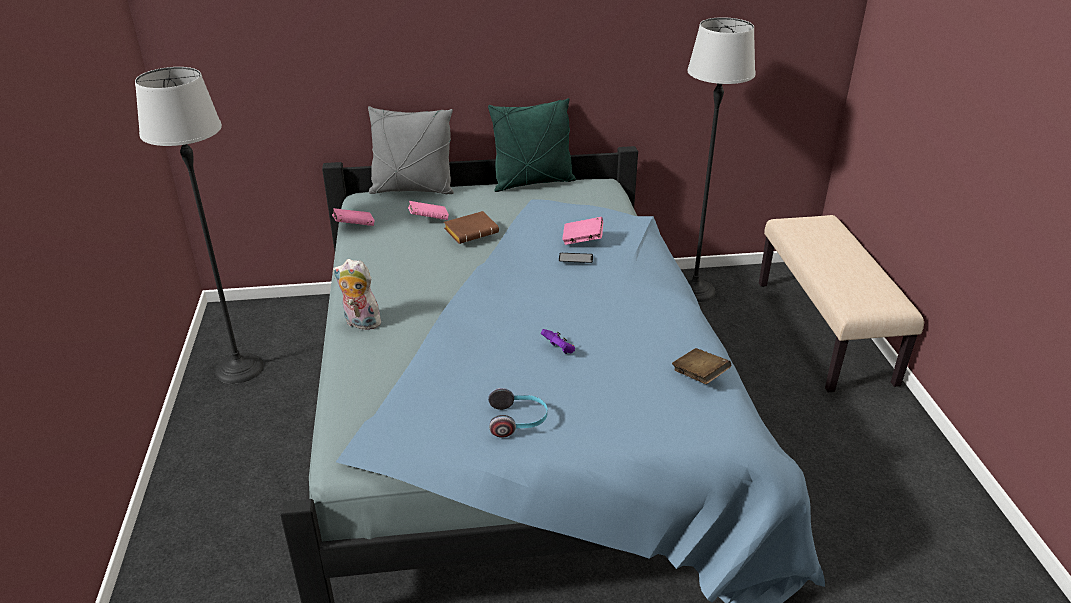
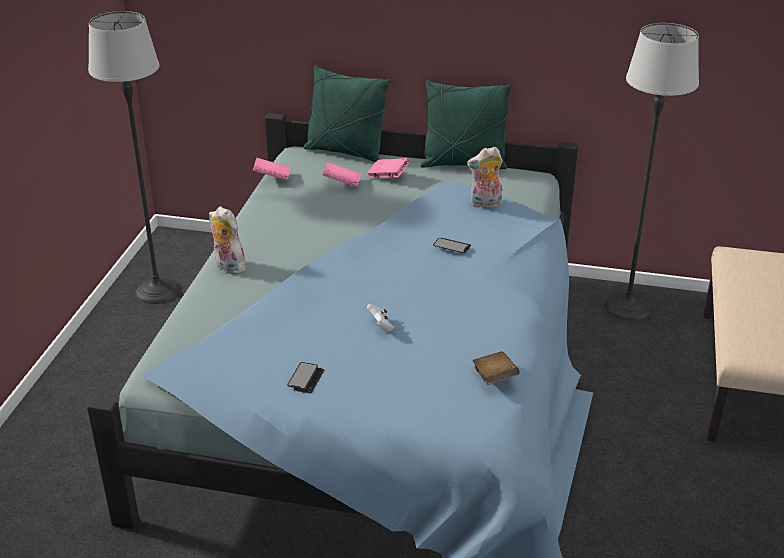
camera: 20 degrees right, 0 degrees up
grey pillow [368,106,454,194] -> green pillow [303,65,391,162]
brown book [444,211,499,244] -> none
headphones [488,388,548,438] -> phone [287,362,324,393]
purple game controller [541,329,575,354] -> white game controller [367,304,394,332]
pink book [562,217,603,245] -> pink book moved to [367,158,409,178]
none -> plush toy [467,147,503,208]

